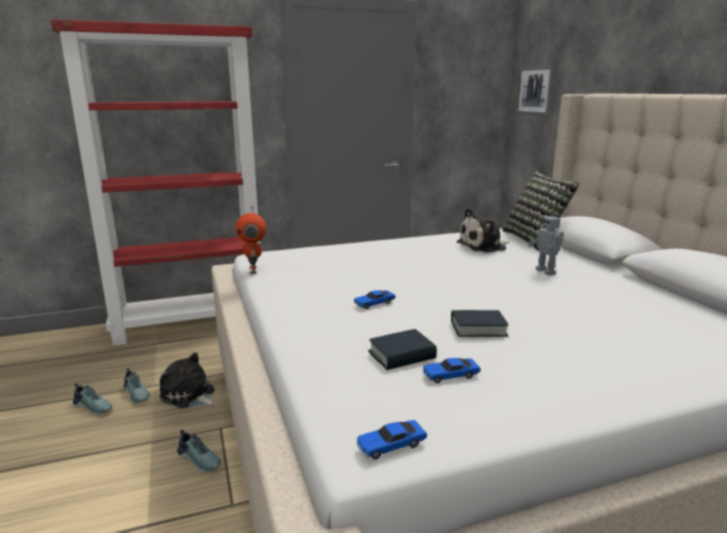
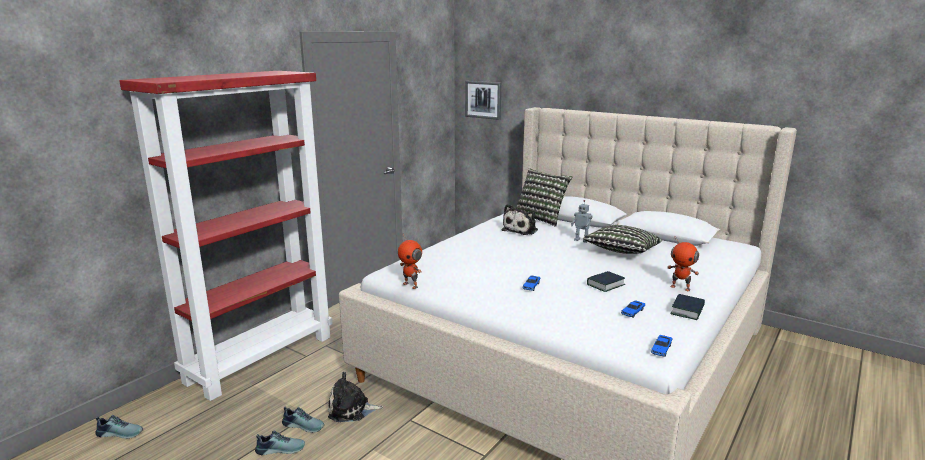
camera: 35 degrees left, 0 degrees up
shoe [177,429,221,473] -> shoe moved to [95,415,143,439]
book [368,329,437,370] -> book moved to [670,294,705,320]
none -> pillow [583,225,662,254]
none -> toy robot [668,237,699,291]

